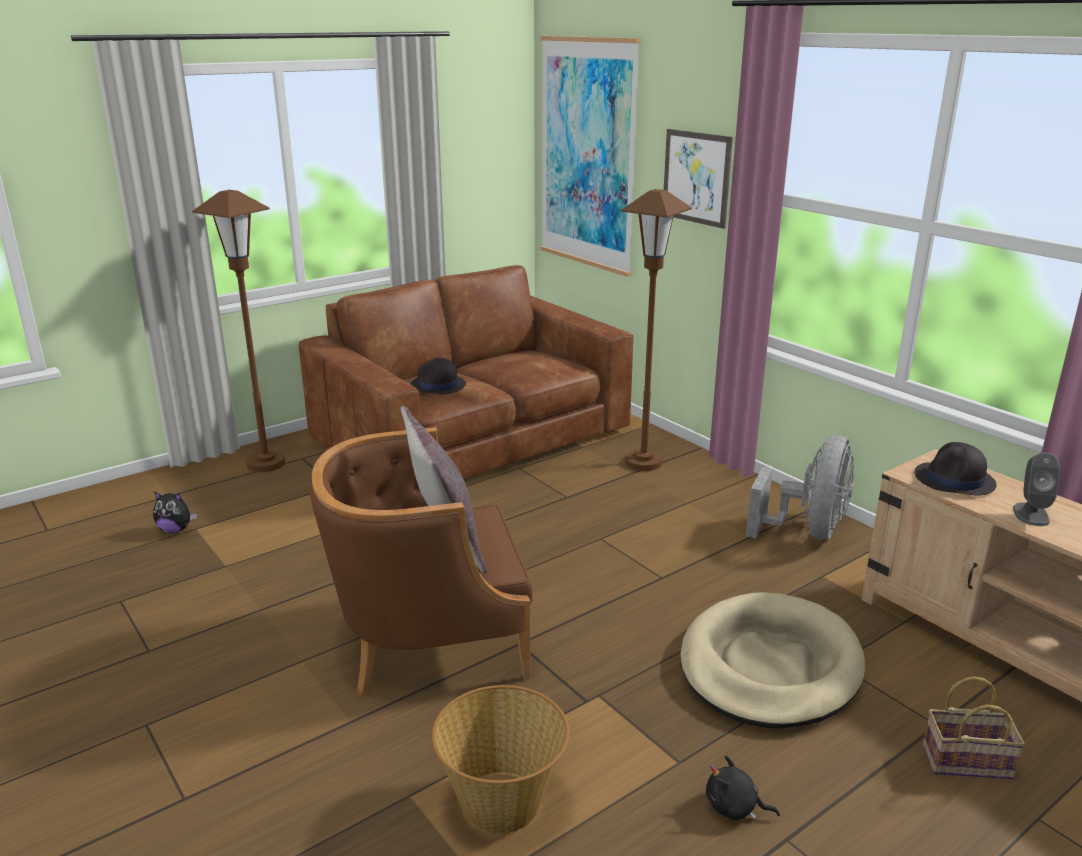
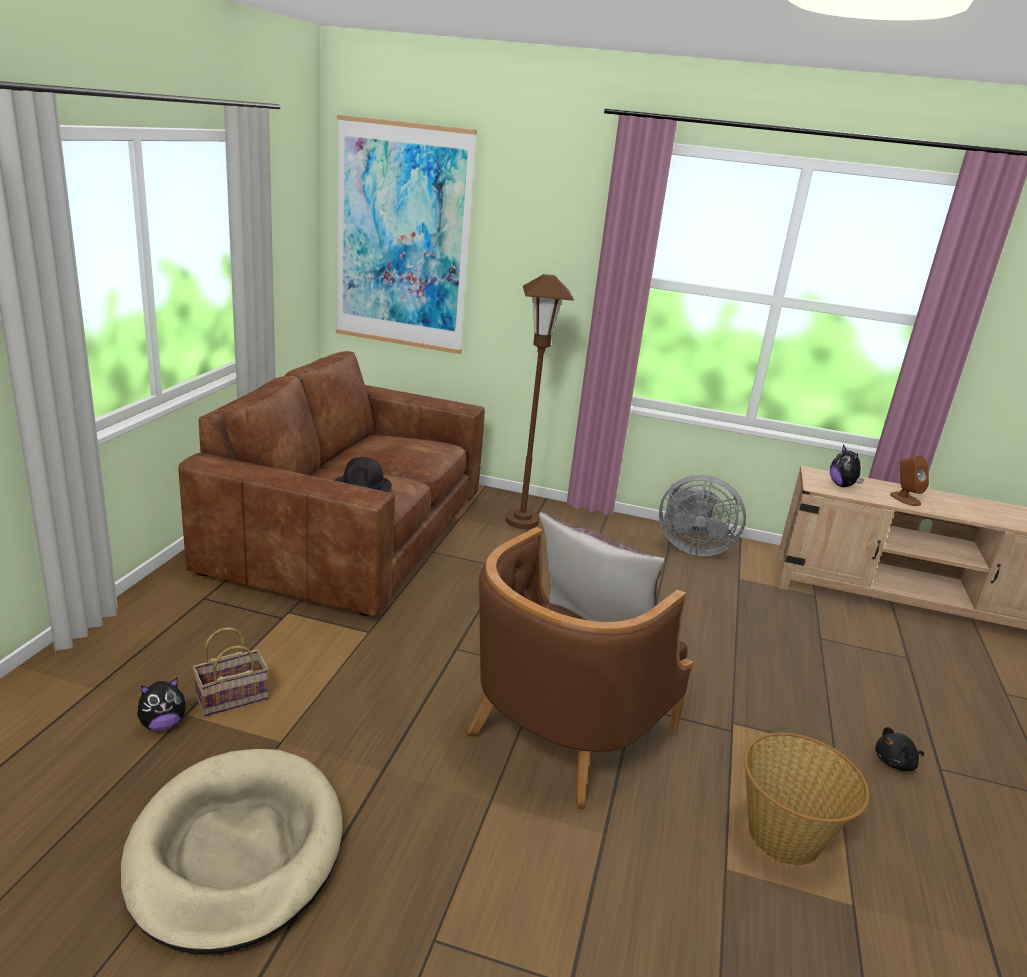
camera: 40 degrees left, 0 degrees up
brown floor lamp [192,190,285,472] -> none
picture [664,129,733,229] -> none
beige dog bed [680,592,865,728] -> beige dog bed moved to [121,749,343,954]
grey fan [746,435,854,539] -> grey fan turned 120 degrees clockwise [659,475,746,556]
black hat [914,442,997,496] -> plush toy [830,444,864,487]
basket [923,676,1025,779] -> basket moved to [192,627,269,717]
grey speaker [1013,453,1060,526] -> brown speaker [890,455,929,506]

